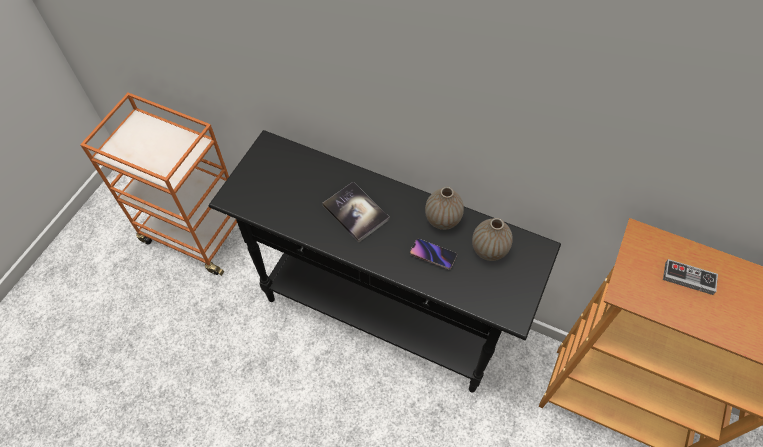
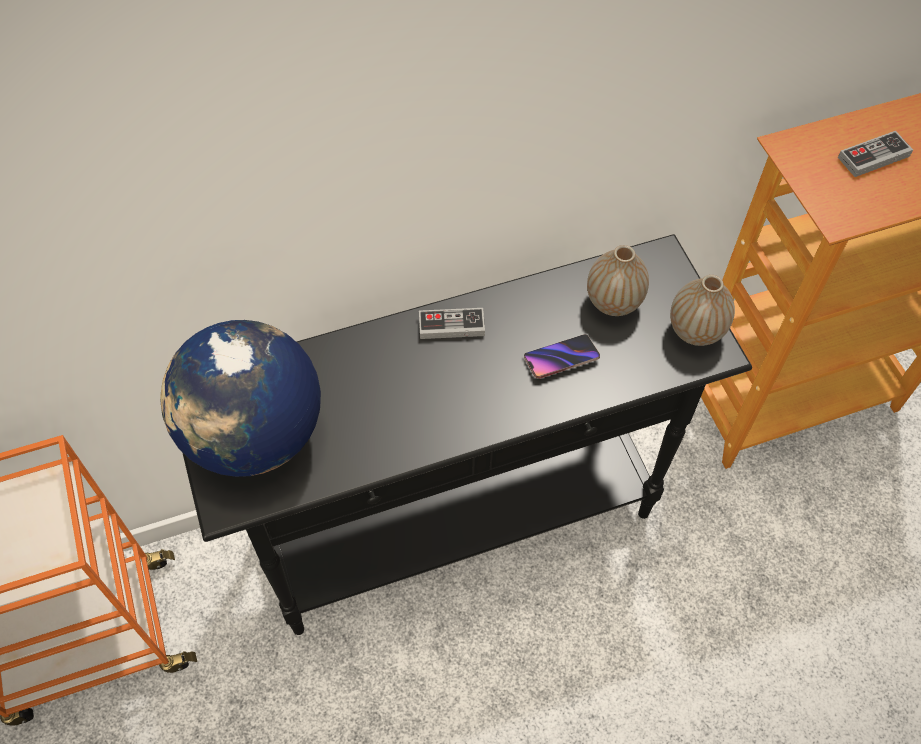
camera: 45 degrees left, 0 degrees up
book [323,182,390,242] -> none
vase [425,187,464,230] -> vase moved to [670,275,735,346]
none -> globe [160,320,321,477]
none -> game controller [419,308,485,339]

